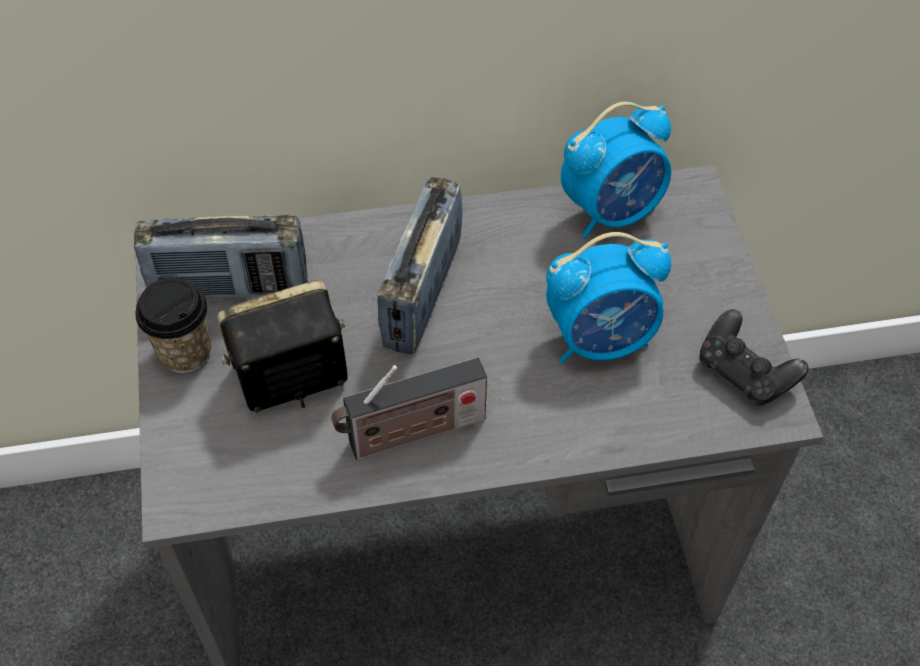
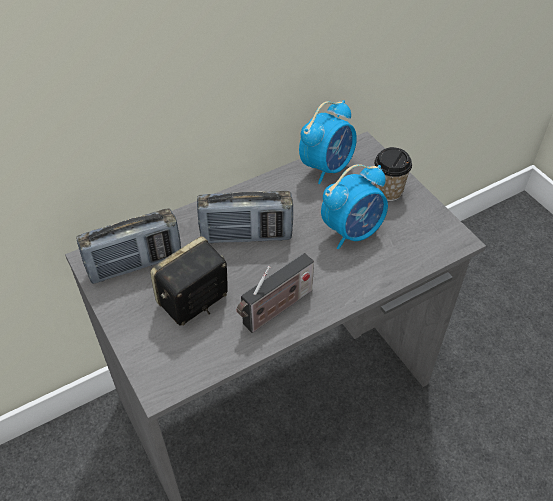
camera: 20 degrees left, 5 degrees down
cup [135,278,211,373] -> cup moved to [374,147,412,201]
radio [377,177,463,354] -> radio turned 90 degrees counterclockwise [197,191,293,244]
black game controller [699,309,809,406] -> none

